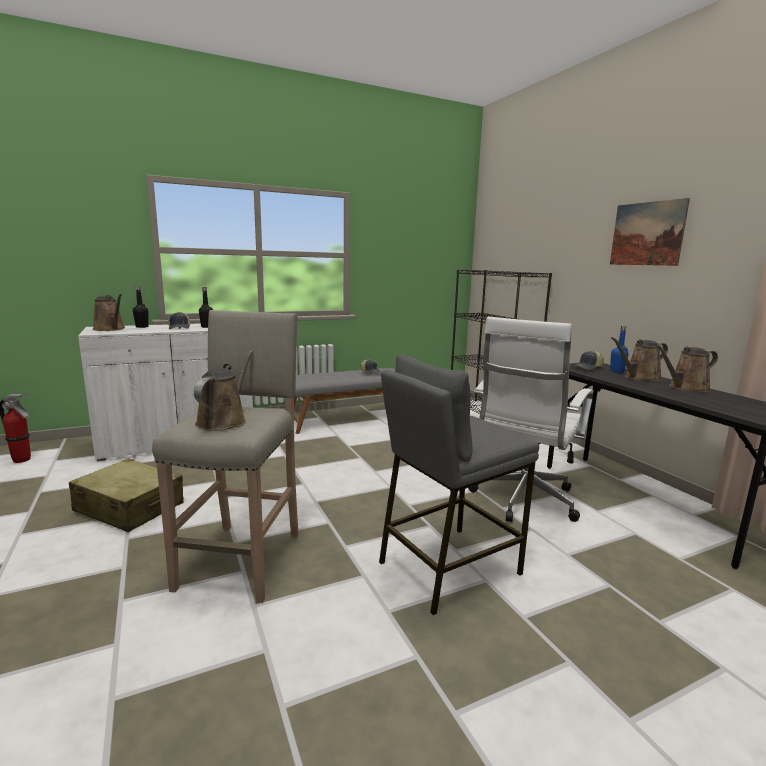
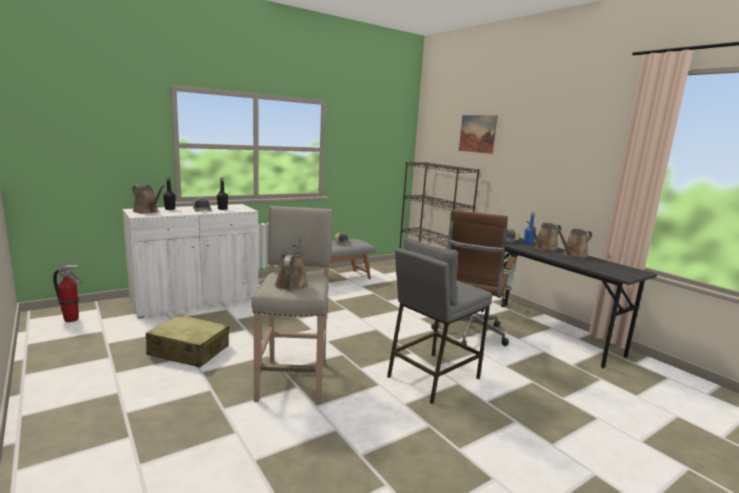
camera: 10 degrees left, 0 degrees up
white office chair [468,317,594,522] -> brown office chair [431,209,517,346]
picture [610,198,690,266] -> picture moved to [459,115,498,154]

